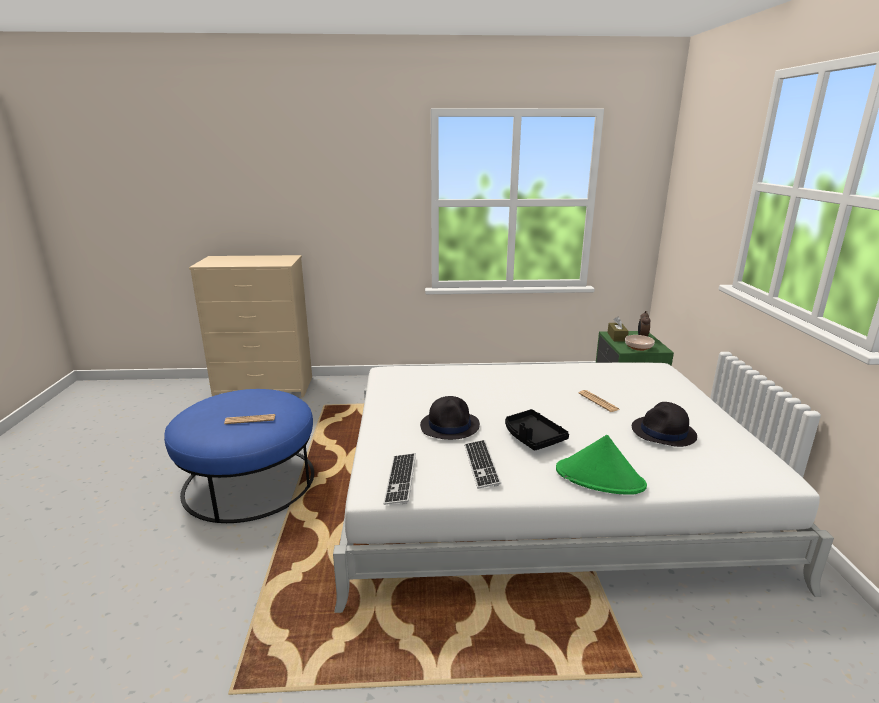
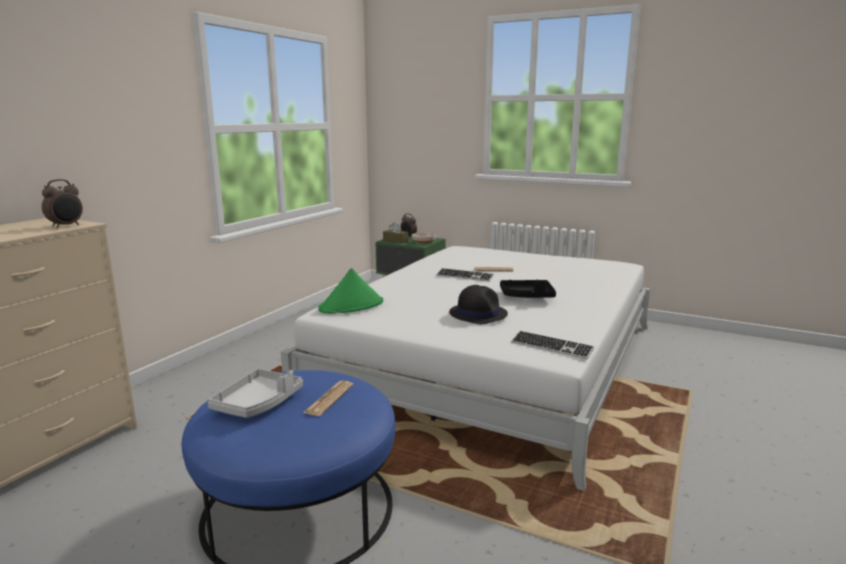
camera: 60 degrees left, 5 degrees down
keyboard [464,440,501,489] -> keyboard moved to [436,268,494,282]
green hat [556,435,647,495] -> green hat moved to [318,268,383,314]
black hat [632,402,697,447] -> none
none -> alarm clock [42,179,83,228]
none -> grey tray [208,369,303,418]

